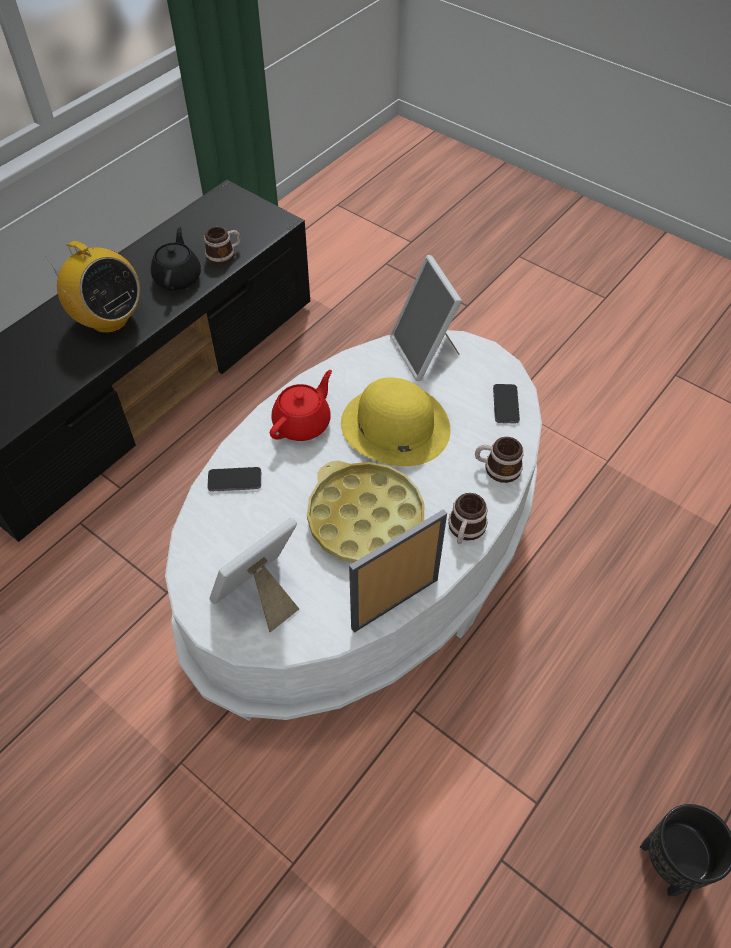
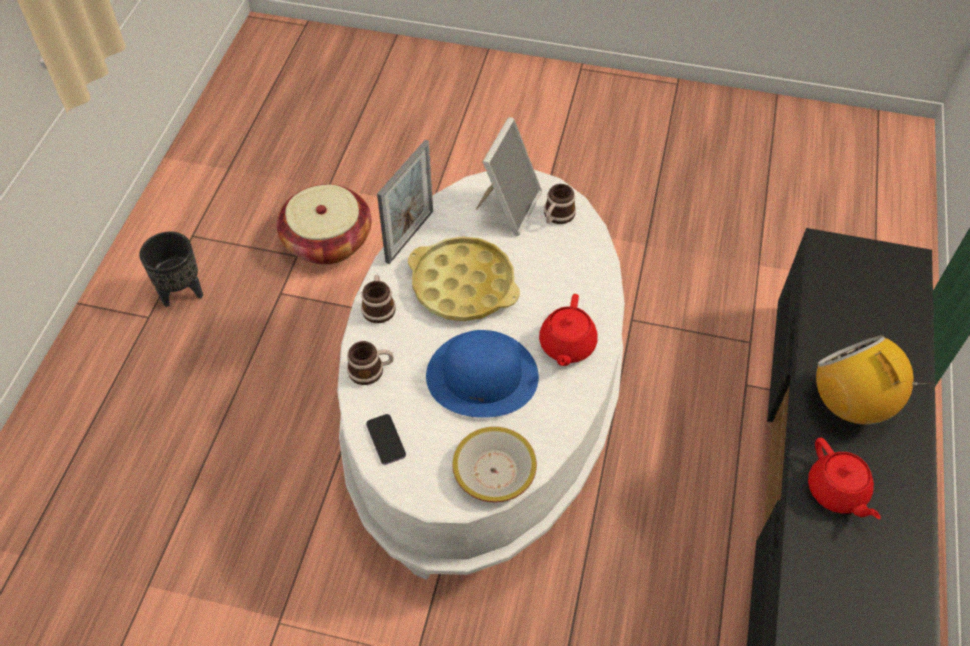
camera: 155 degrees right, 0 degrees up
radio [45,241,140,333] -> radio turned 45 degrees clockwise [816,335,931,424]
black teapot [151,227,201,291] -> red teapot [808,437,881,519]
mug [204,227,241,265] -> mug moved to [544,184,576,224]
phone [207,467,261,491] -> none
yellow hat [341,377,450,466] -> blue hat [426,330,539,418]
picture frame [390,255,462,381] -> bowl [452,427,537,503]
none -> basket [277,184,371,265]

